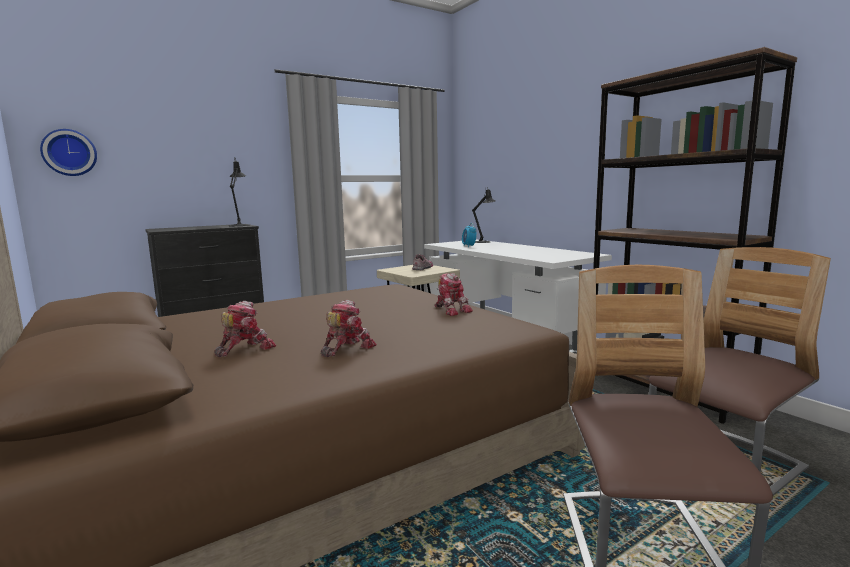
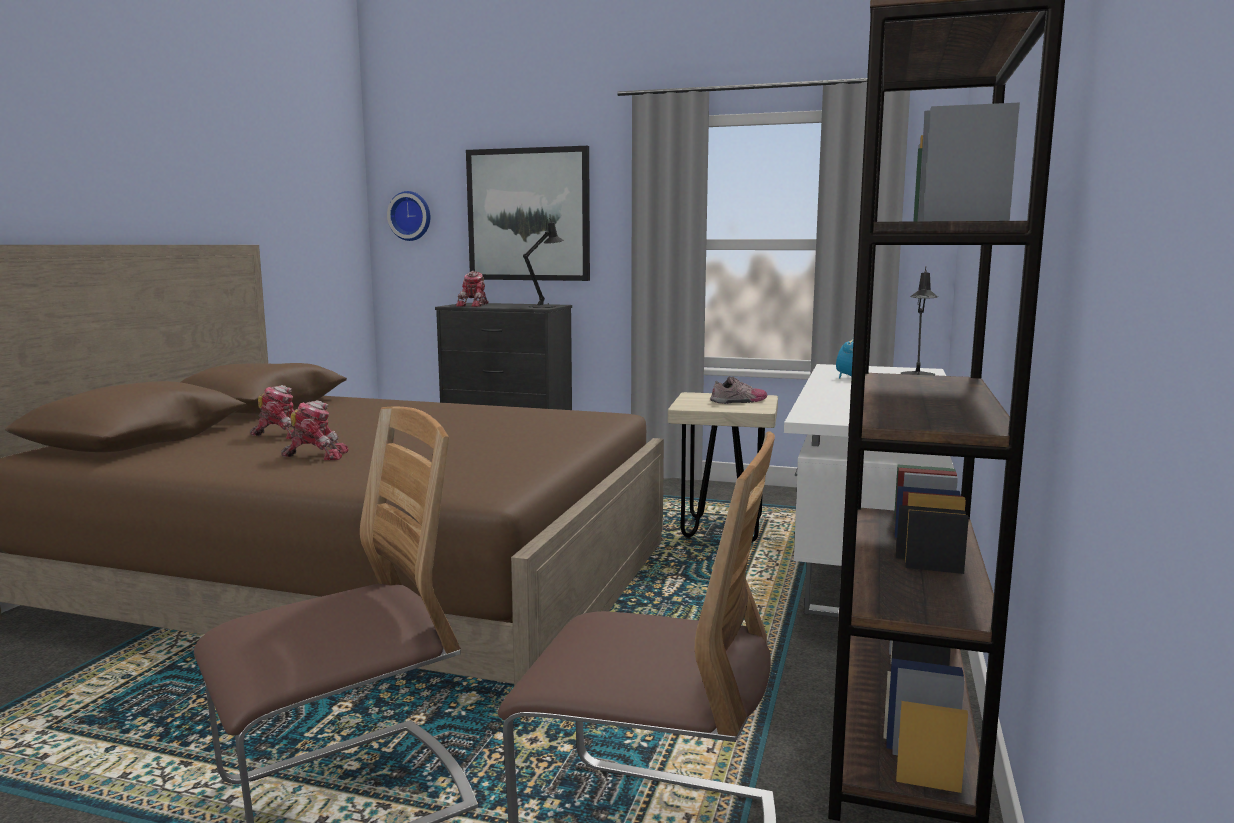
camera: 50 degrees right, 0 degrees up
toy robot [435,273,473,316] -> toy robot moved to [456,271,489,307]
none -> picture [466,146,590,281]

